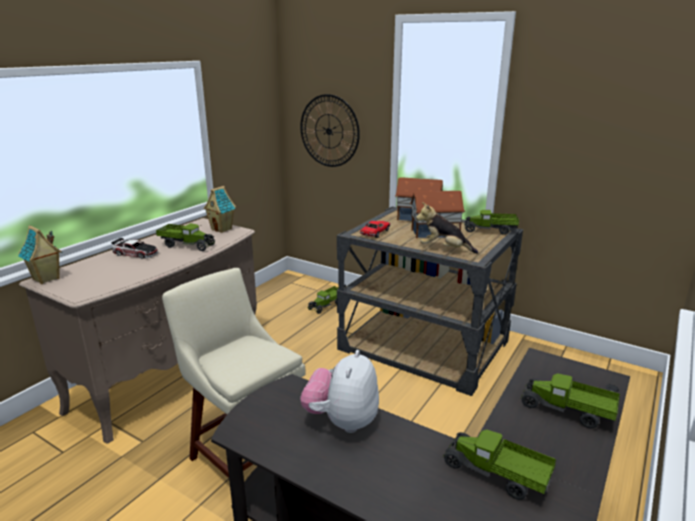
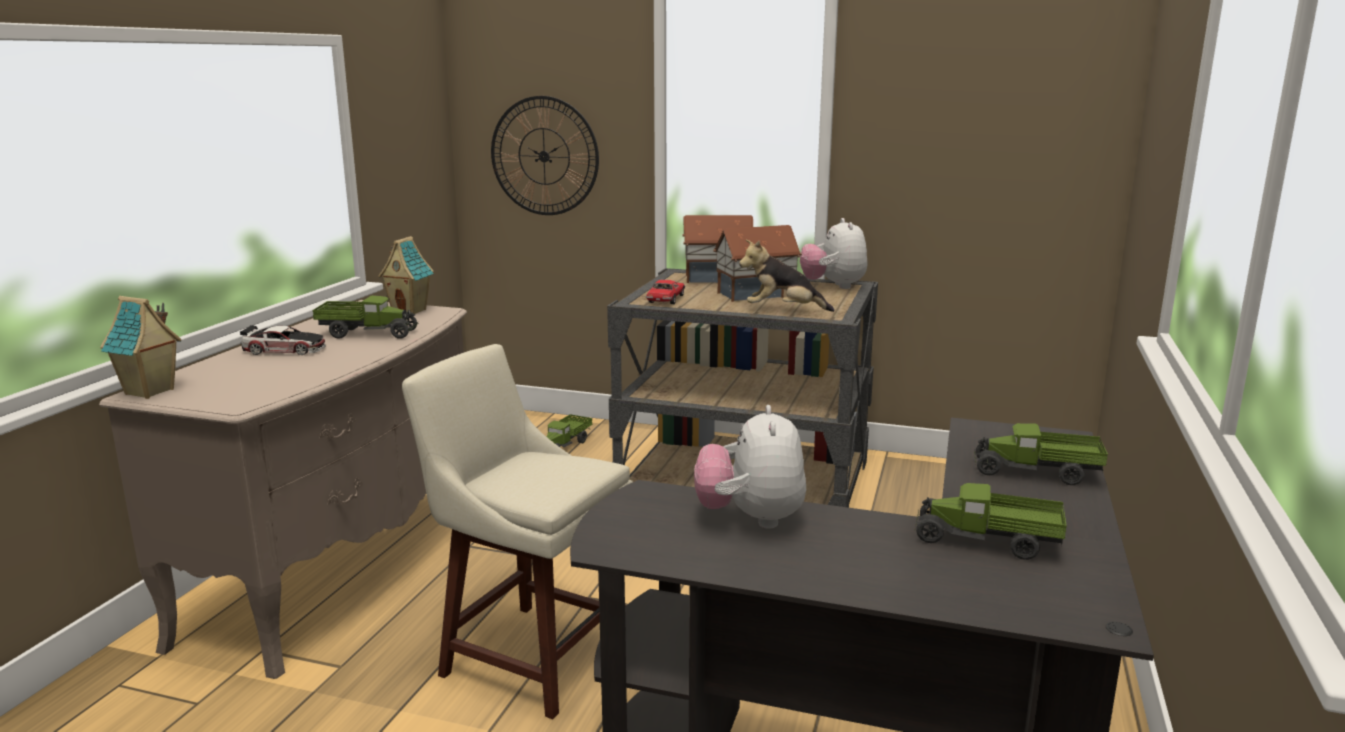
camera: 15 degrees left, 5 degrees down
toy truck [464,210,519,235] -> plush toy [800,218,867,289]

